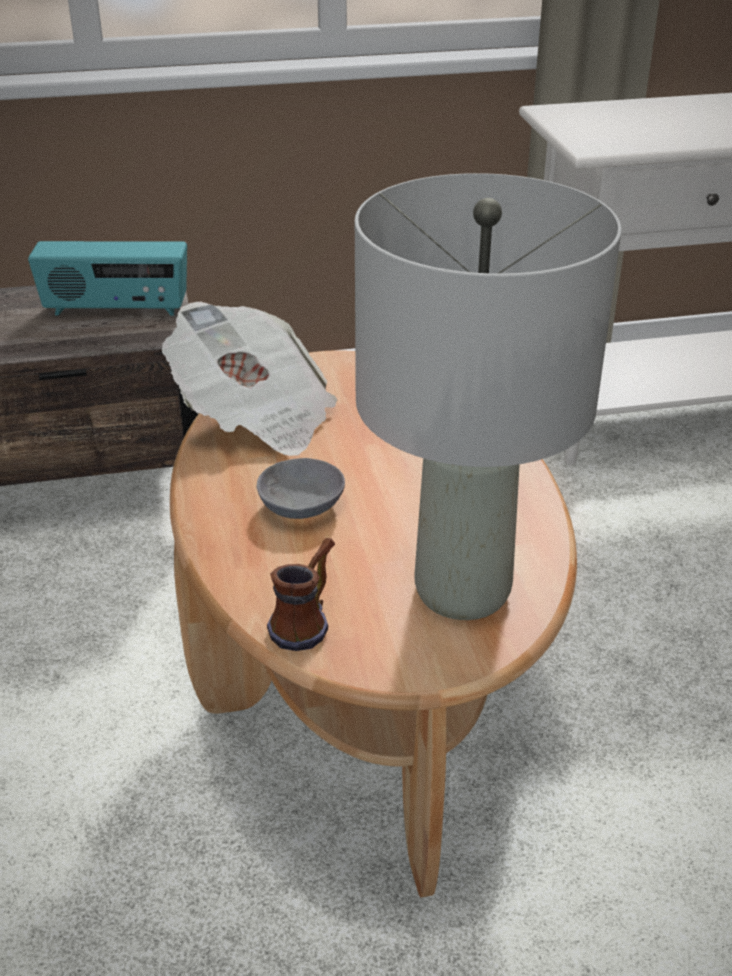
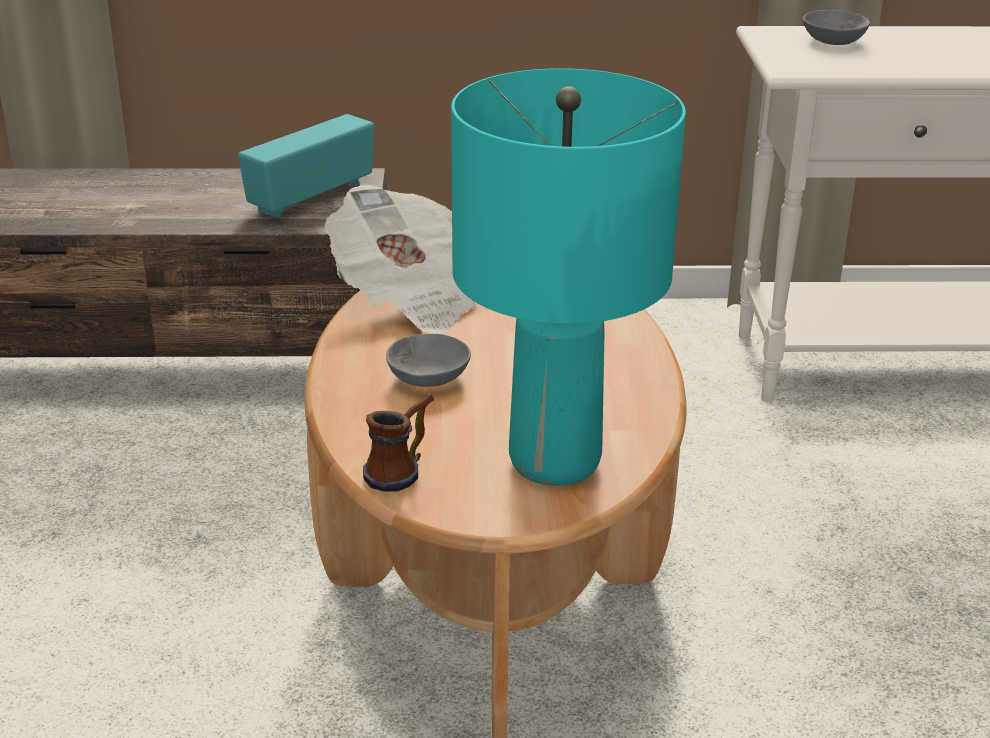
camera: 10 degrees right, 5 degrees down
radio [28,241,187,316] -> radio turned 120 degrees clockwise [238,114,374,218]
grey table lamp [355,173,622,620] -> turquoise table lamp [451,68,686,486]
none -> grey bowl [802,10,870,45]

